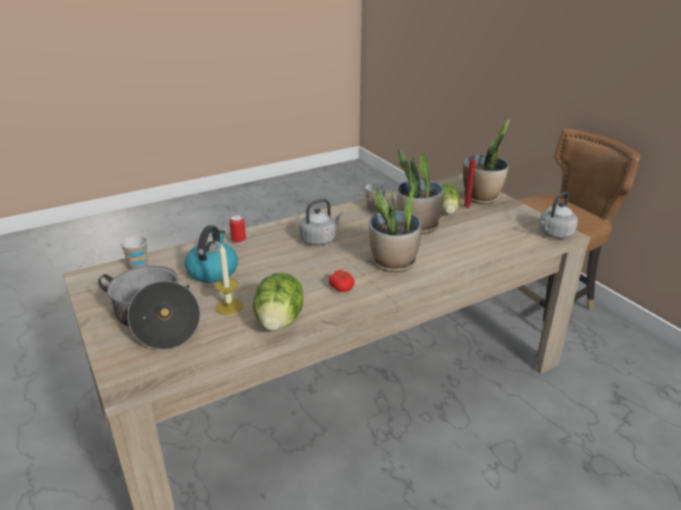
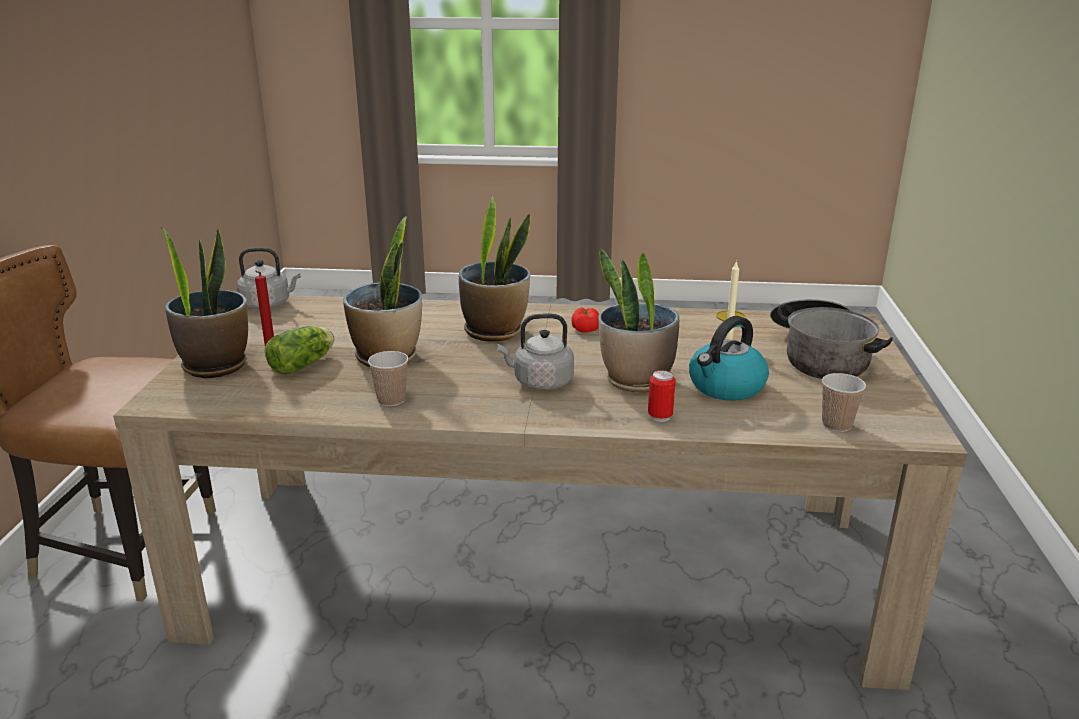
camera: 145 degrees left, 5 degrees down
lettuce [253,273,303,331] -> none
none -> potted plant [598,248,679,393]

